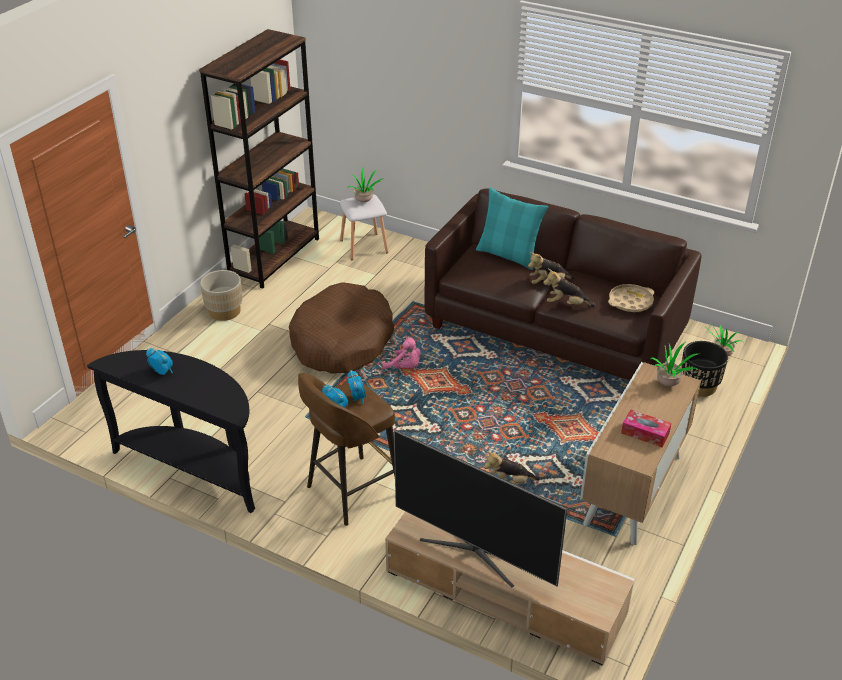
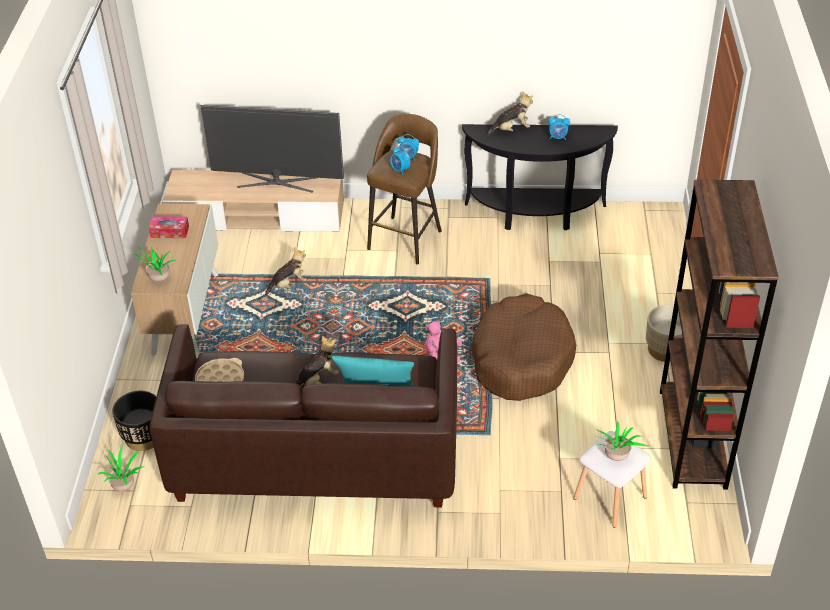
camera: 155 degrees right, 5 degrees up
plush toy [543,269,596,307] -> plush toy moved to [487,91,533,136]

